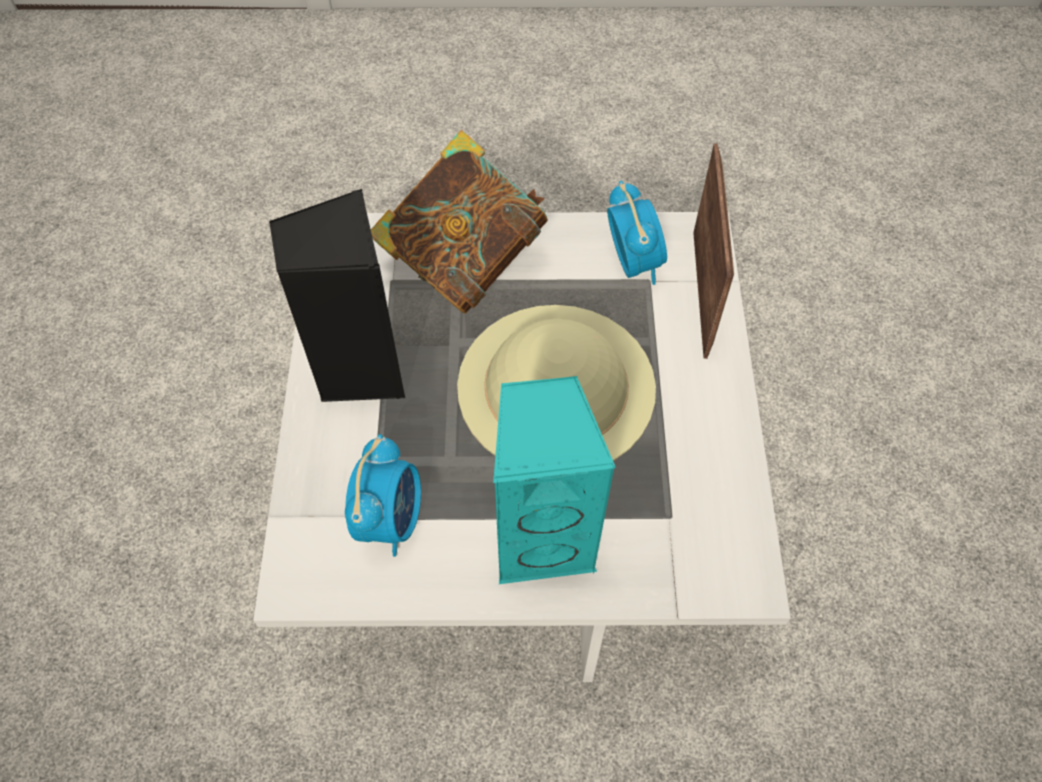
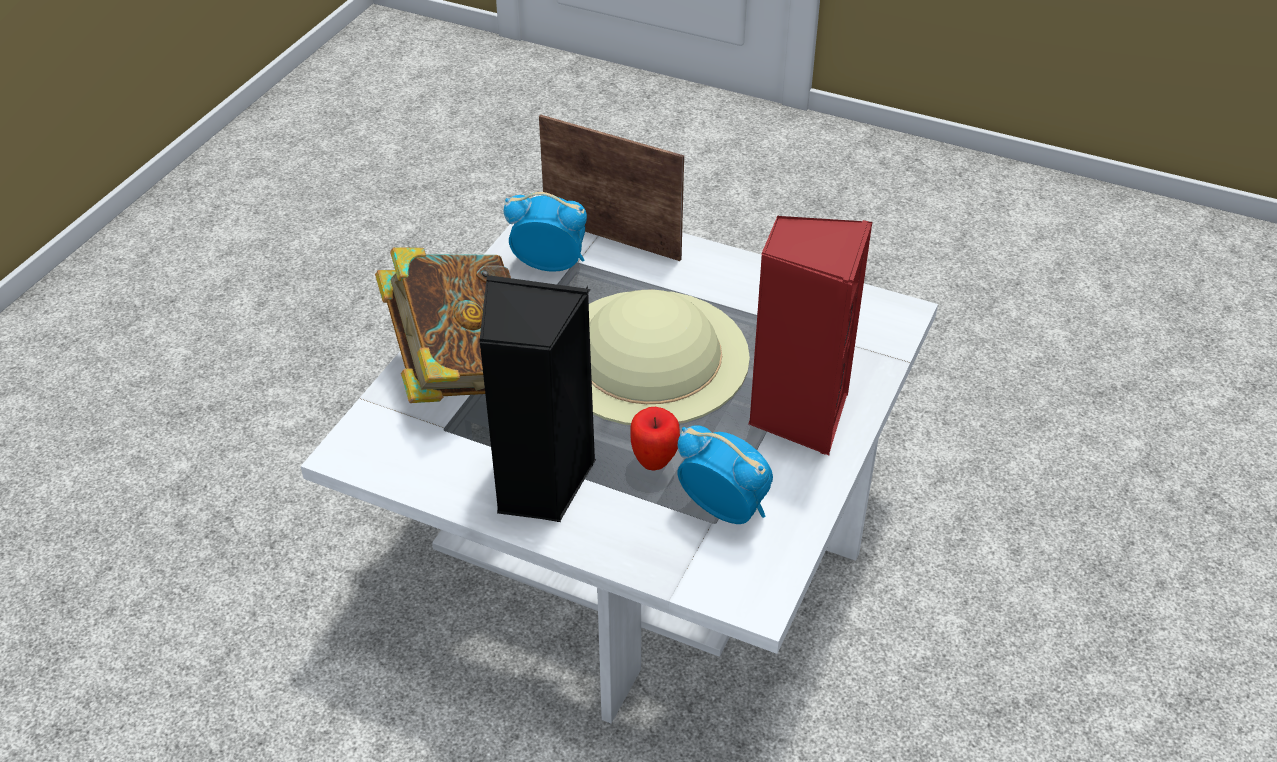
camera: 65 degrees left, 15 degrees down
turquoise speaker [493,376,616,584] -> red speaker [748,216,872,455]
none -> apple [630,407,680,471]

